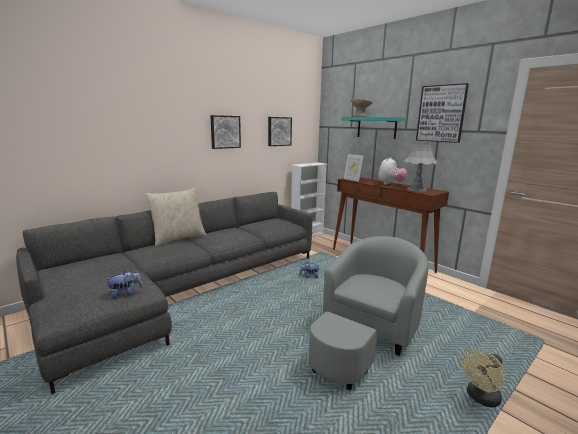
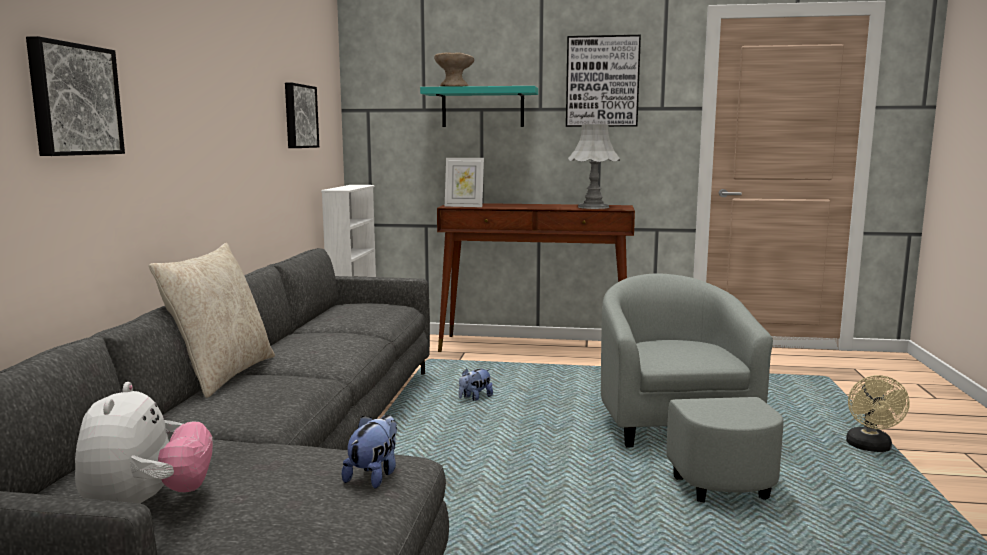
camera: 40 degrees left, 5 degrees down
picture [210,115,241,149] -> picture moved to [26,36,125,156]
plush toy [378,157,407,185] -> plush toy moved to [75,382,213,503]

